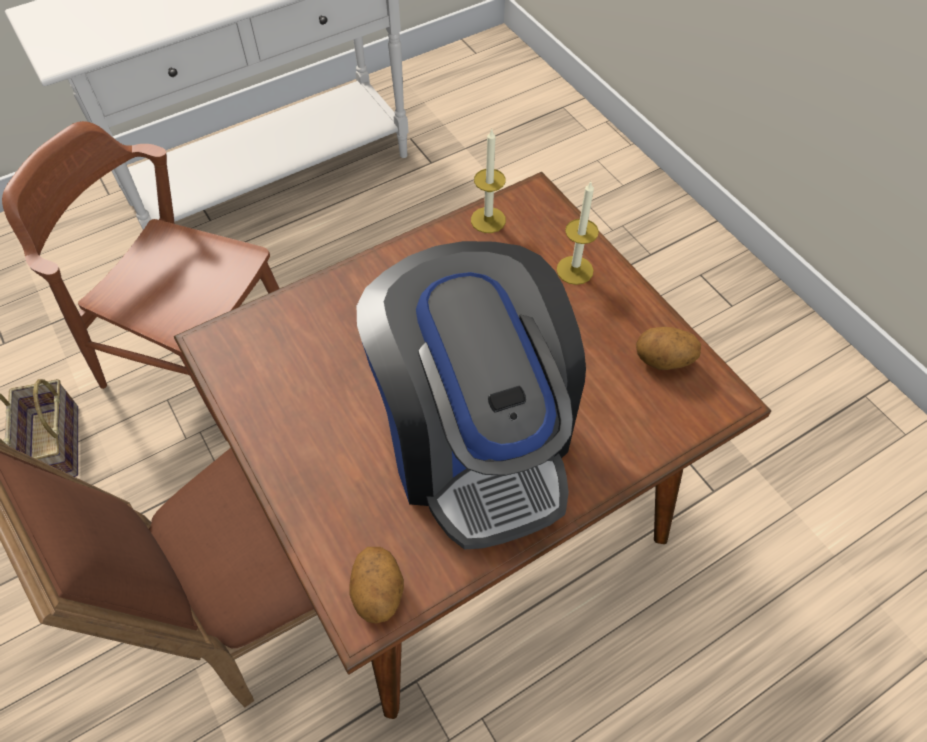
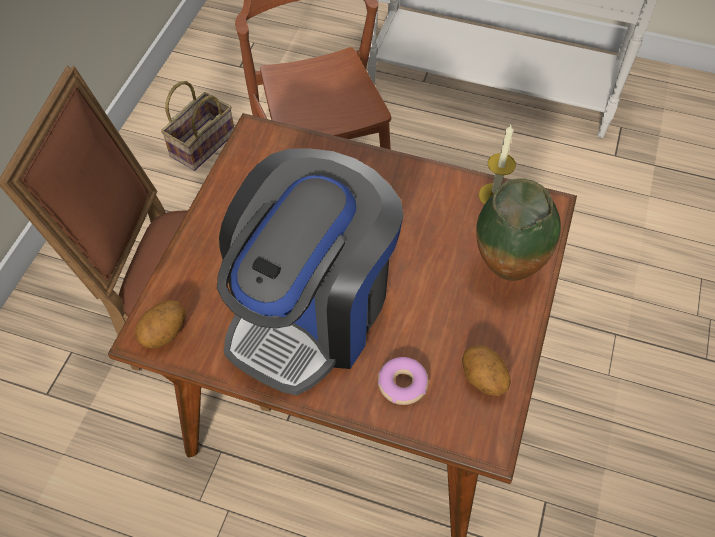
camera: 50 degrees right, 0 degrees up
candle [557,182,599,285] -> vase [476,178,561,281]
none -> donut [378,357,429,405]

